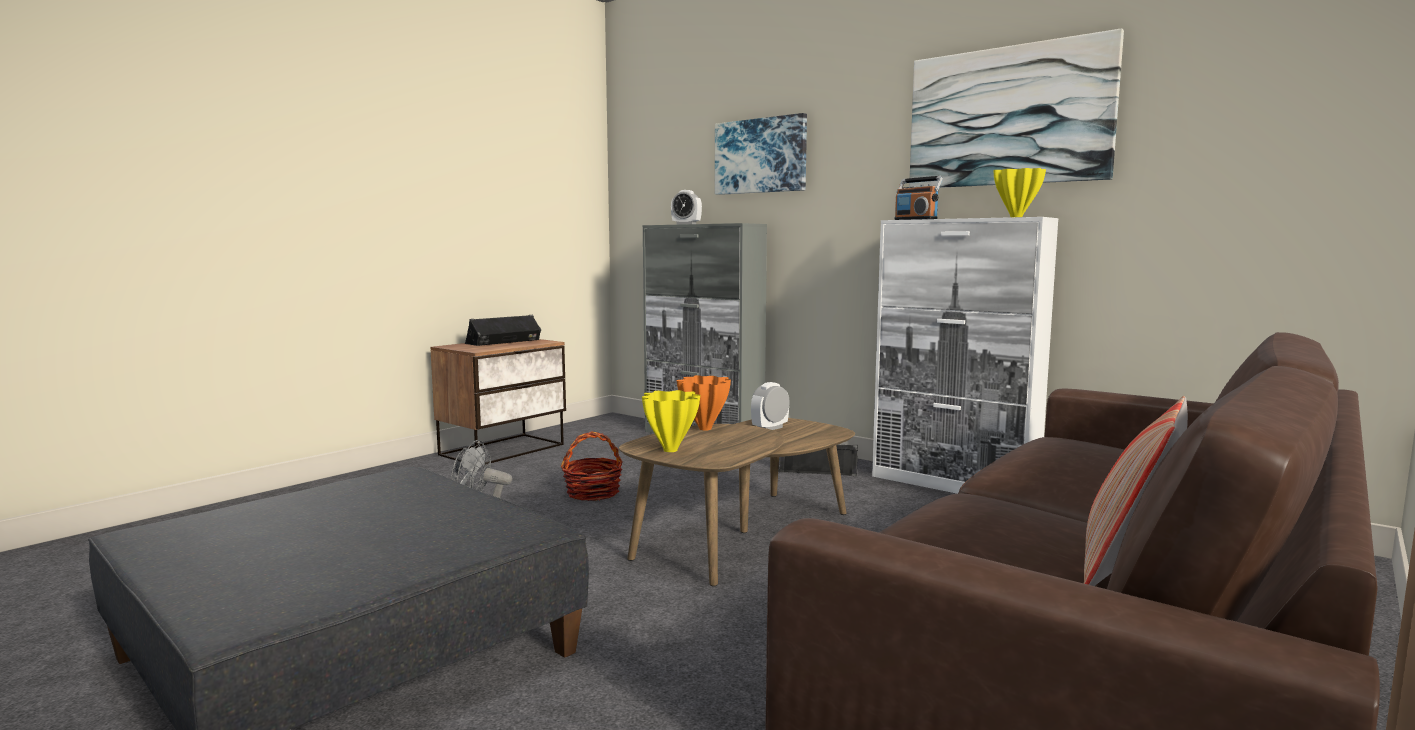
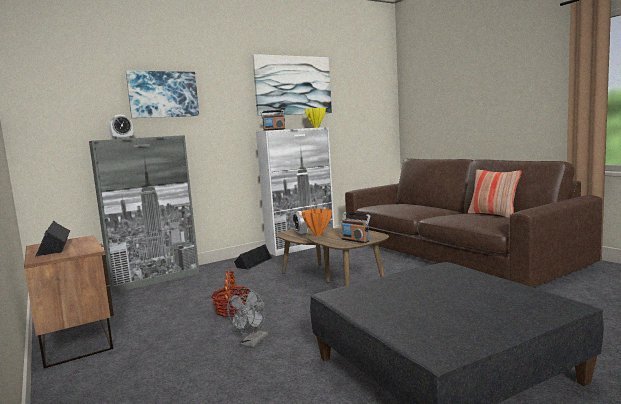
camera: 70 degrees left, 0 degrees up
yellow vase [642,390,700,452] -> radio [341,212,370,243]

